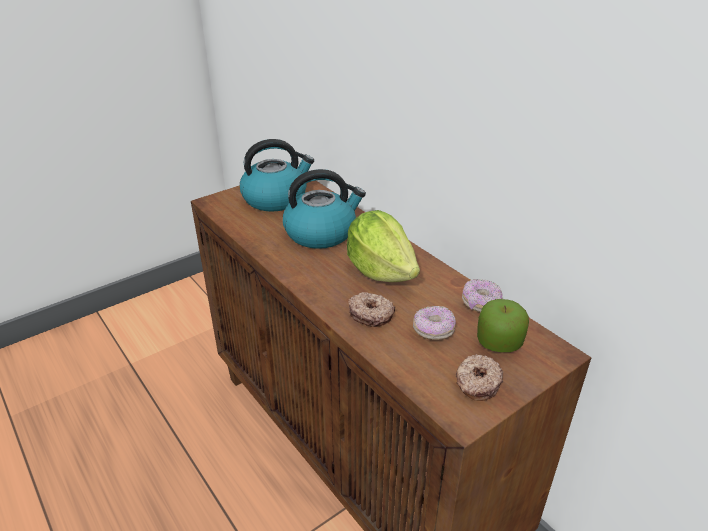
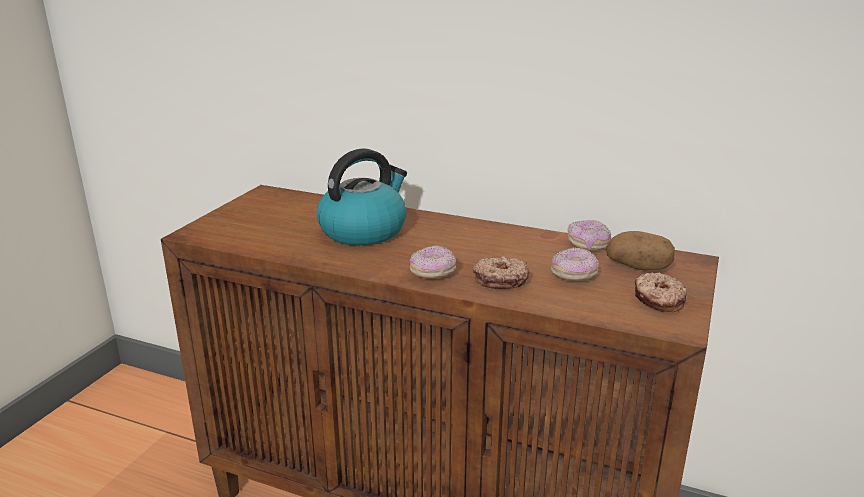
camera: 30 degrees left, 10 degrees down
kettle [240,139,314,212] -> none
lettuce [347,210,420,282] -> none
apple [477,299,529,352] -> potato [606,231,675,270]
none -> donut [410,245,456,279]

